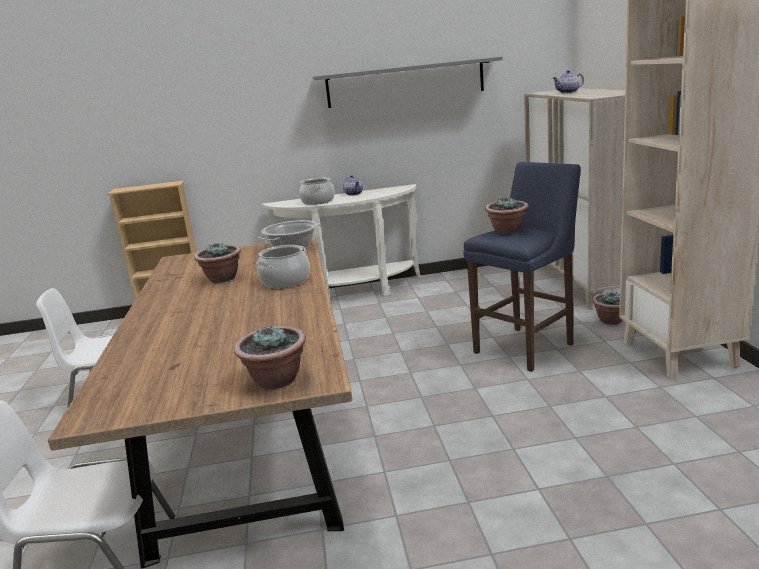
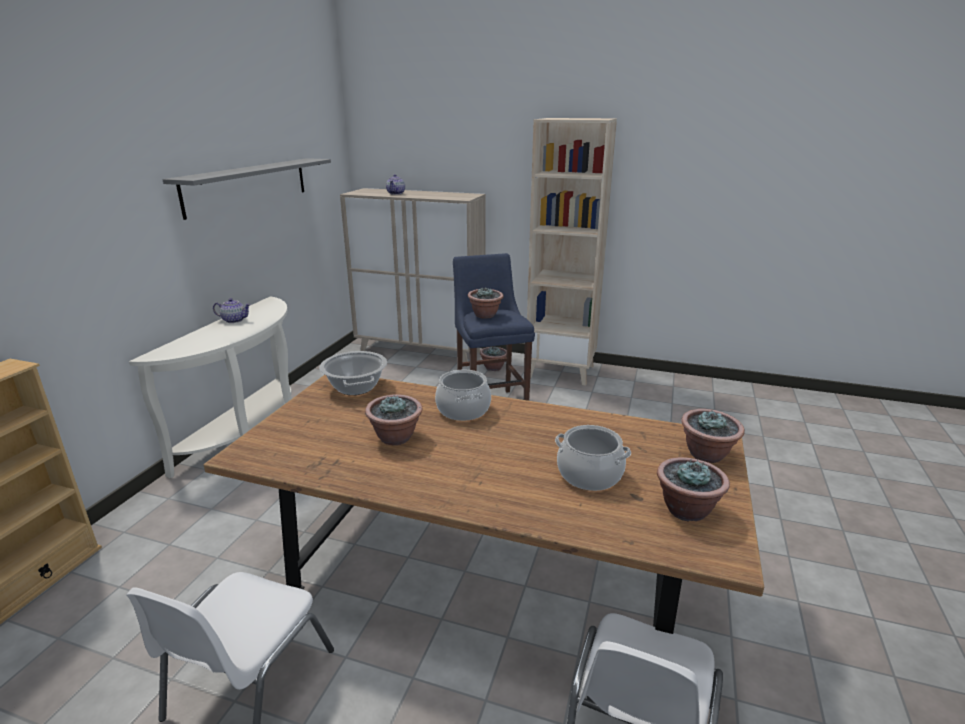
camera: 65 degrees left, 5 degrees up
cooking pot [299,178,335,205] -> cooking pot moved to [555,425,631,491]
none -> potted plant [657,457,730,522]

